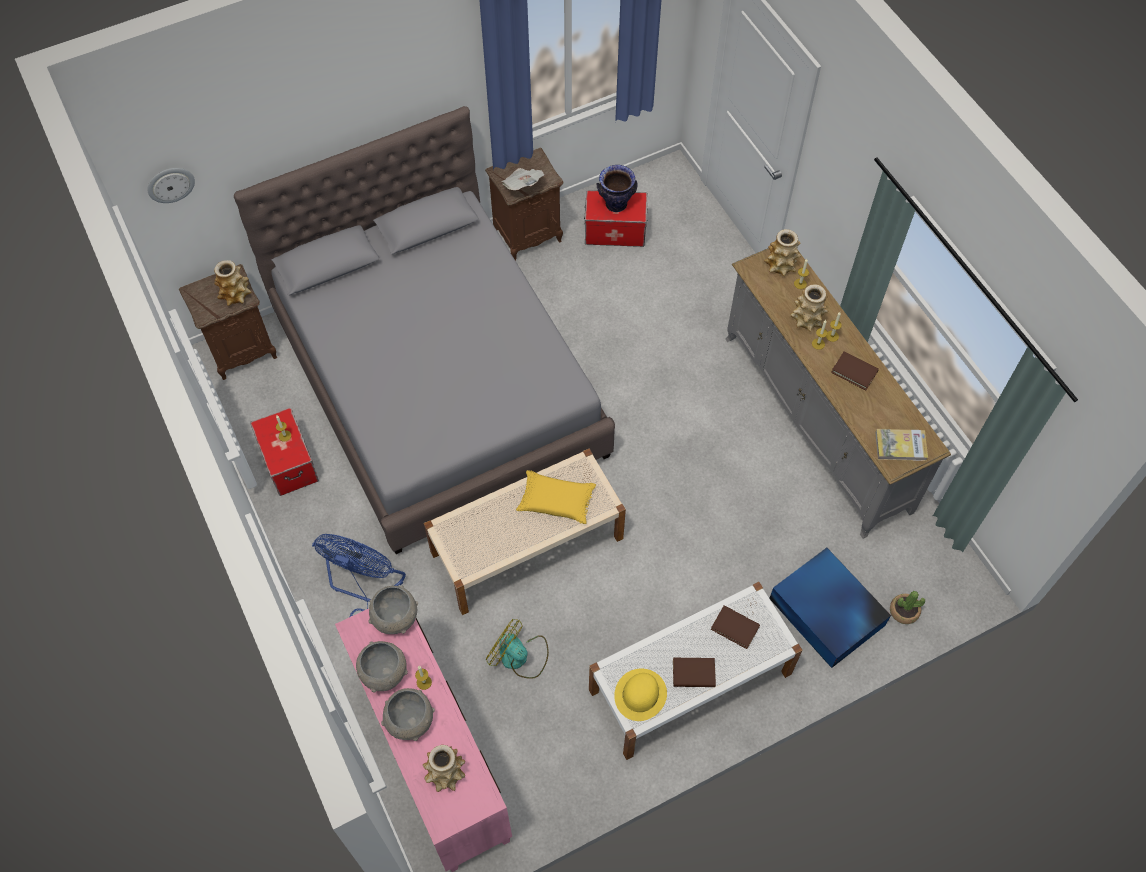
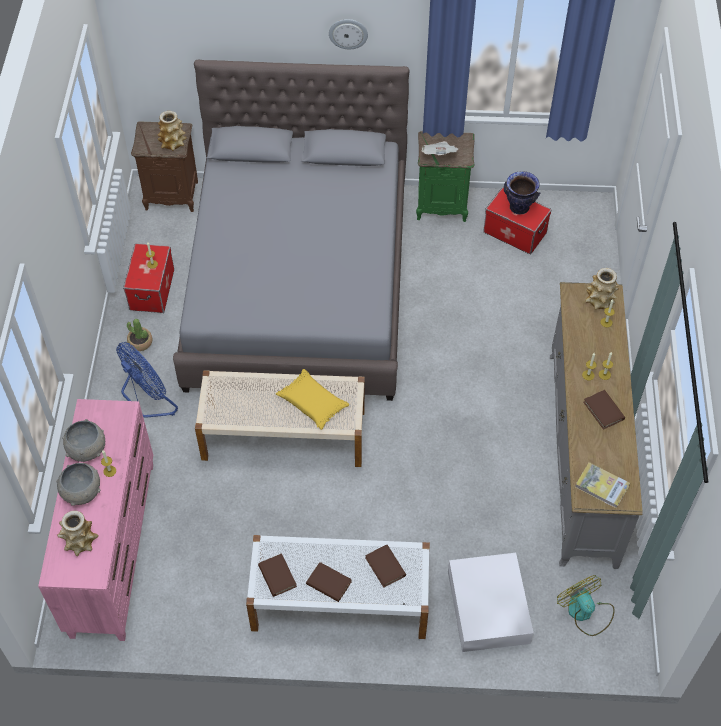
camera: 30 degrees right, 5 degrees down
wall clock [147,168,195,203] -> wall clock moved to [329,19,368,49]
grey bowl [368,585,418,634] -> none
brown nightstand [485,148,563,261] -> green nightstand [416,131,475,222]
fan [486,619,549,679] -> fan moved to [557,575,615,636]
yellow hat [614,669,667,721] -> brown book [258,553,297,597]
blue storage box [769,548,891,668] -> white storage box [448,553,534,652]
vase [790,284,828,332] -> none
potted plant [890,591,925,624] -> potted plant moved to [127,319,152,351]

